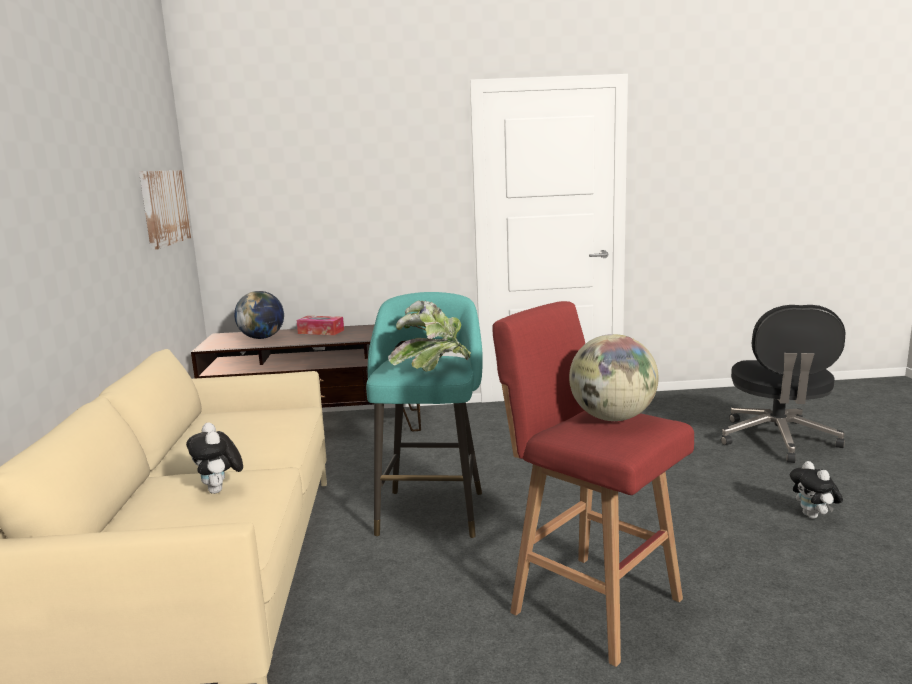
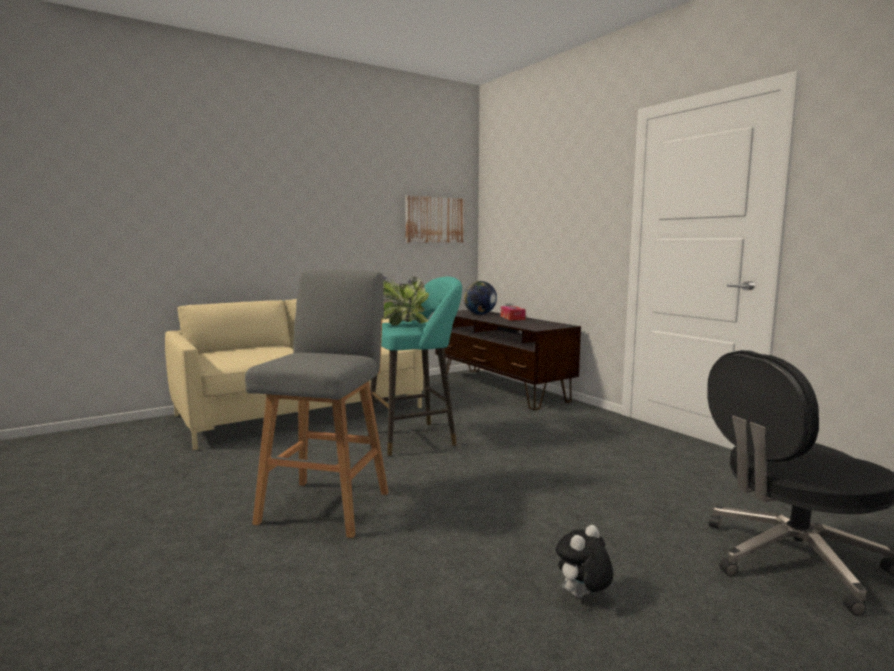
camera: 60 degrees right, 5 degrees down
plush toy [186,423,243,494] -> none
red stool [493,301,694,667] -> grey stool [245,270,389,538]
globe [569,334,659,421] -> none

